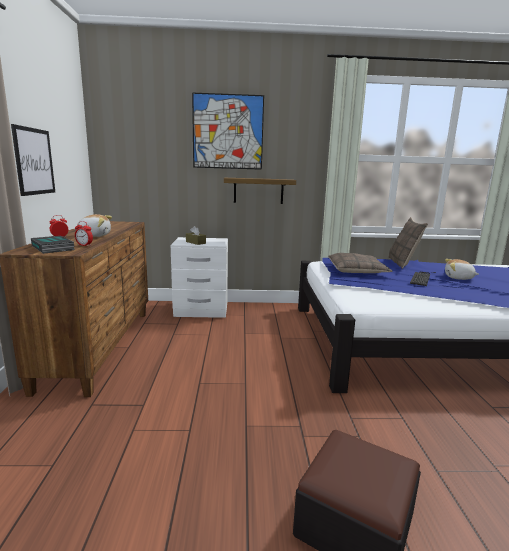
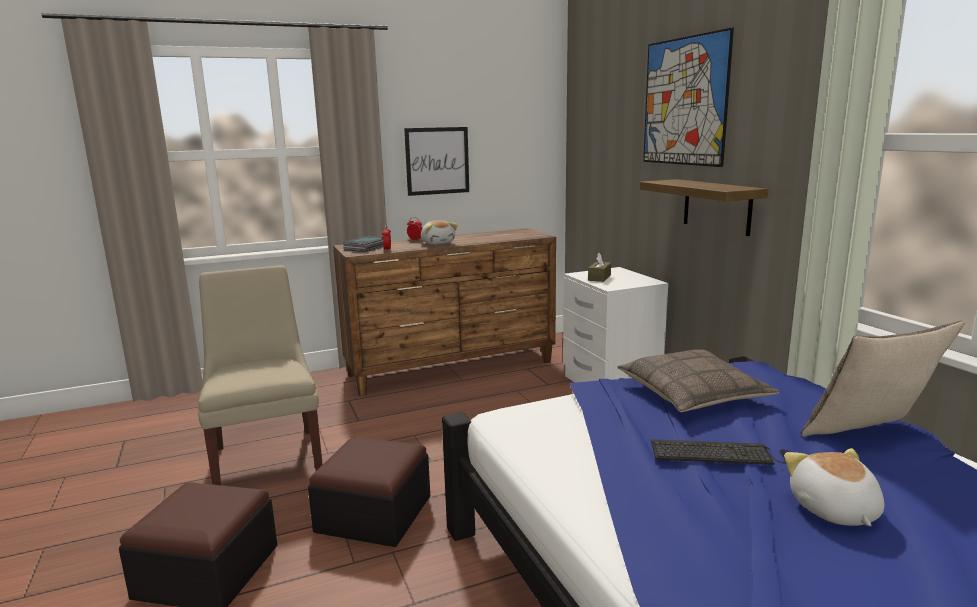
camera: 70 degrees right, 0 degrees up
none -> beige chair [198,265,323,485]
none -> ottoman [308,436,430,547]

